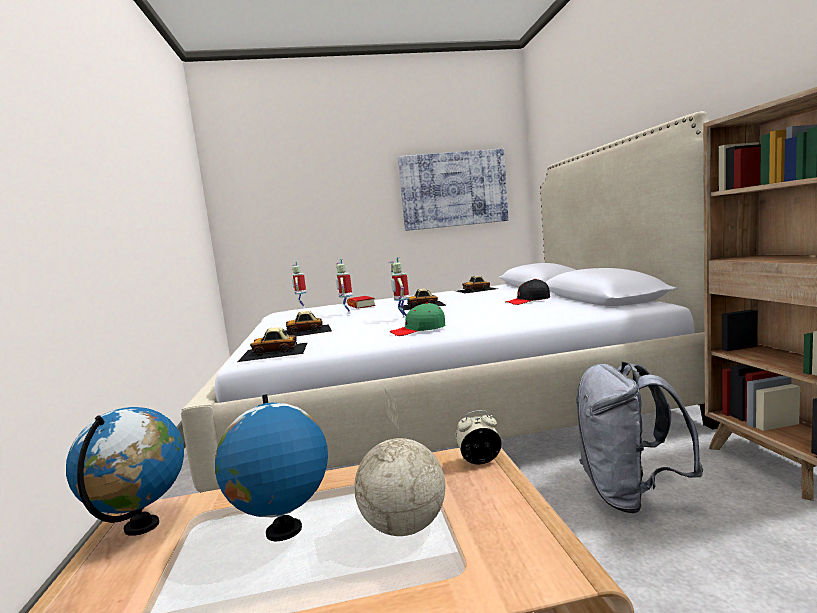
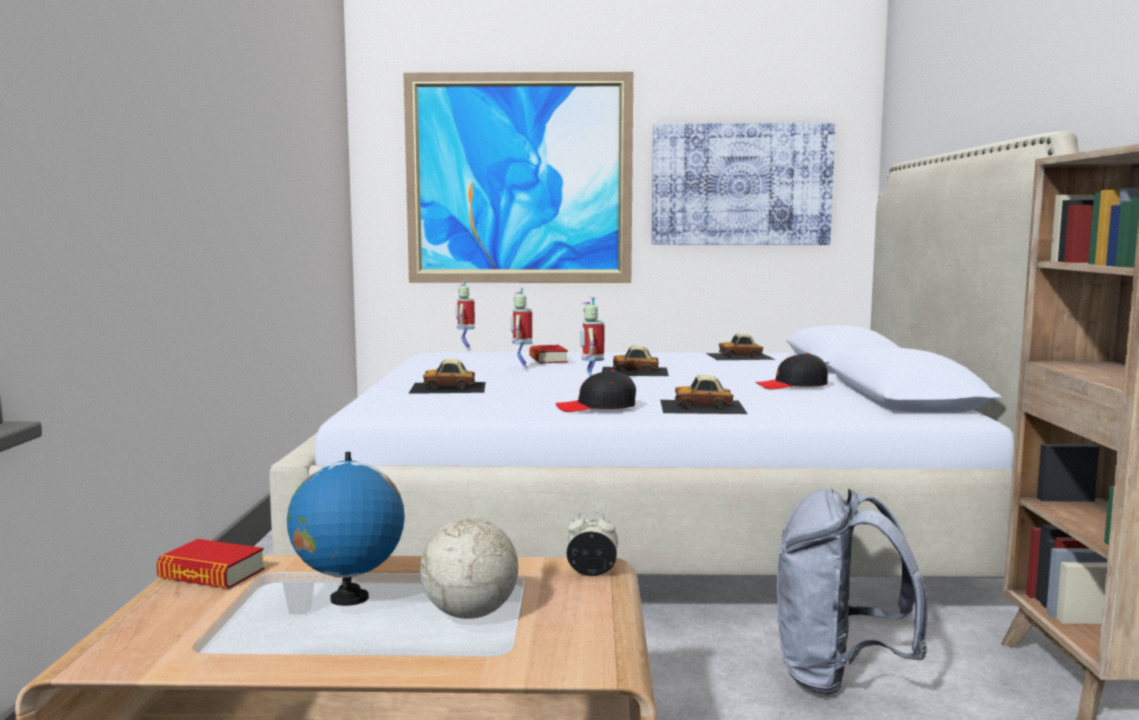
camera: 10 degrees right, 0 degrees up
globe [66,407,184,536] -> book [156,539,265,589]
toy car [238,327,308,362] -> toy car moved to [660,375,748,414]
green cap [390,303,445,336] -> black cap [556,370,636,412]
none -> picture [404,72,633,283]

